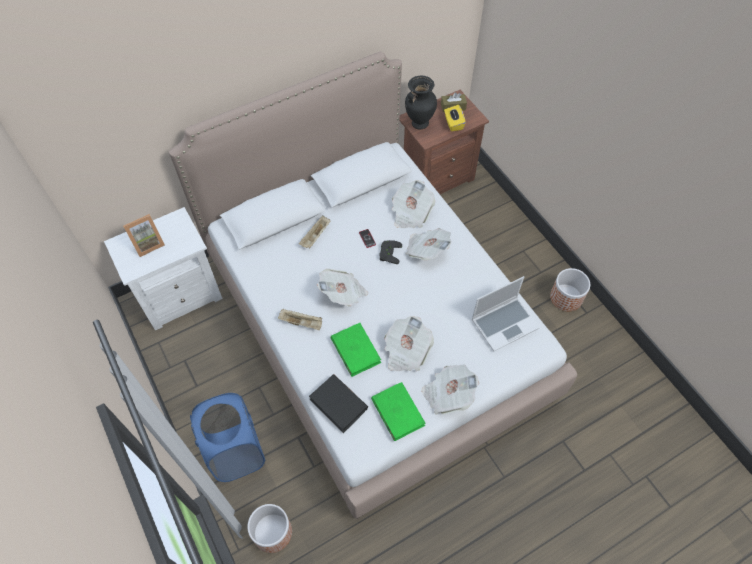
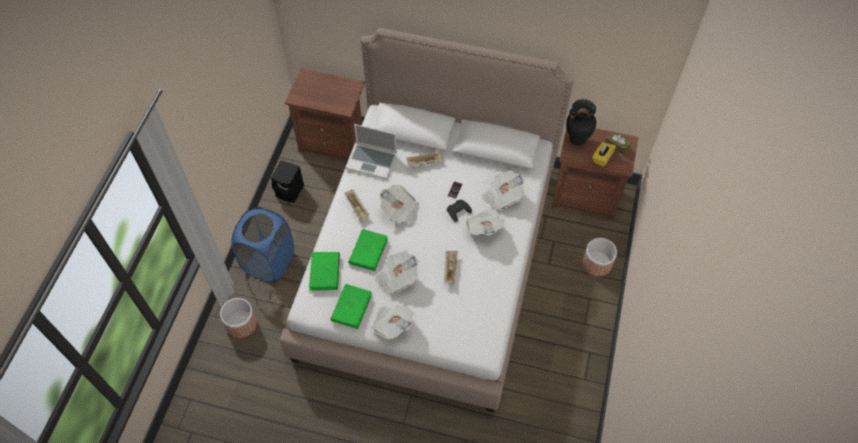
camera: 45 degrees right, 0 degrees up
white nightstand [104,207,223,330] -> brown nightstand [285,68,365,160]
picture frame [123,214,165,257] -> none
black book [309,374,368,433] -> green book [309,252,340,290]
laptop [472,276,540,351] -> laptop moved to [346,124,397,179]
planter [550,268,590,311] -> planter moved to [582,238,617,277]
none -> black speaker [271,160,304,203]
none -> beige tray [444,251,458,284]

